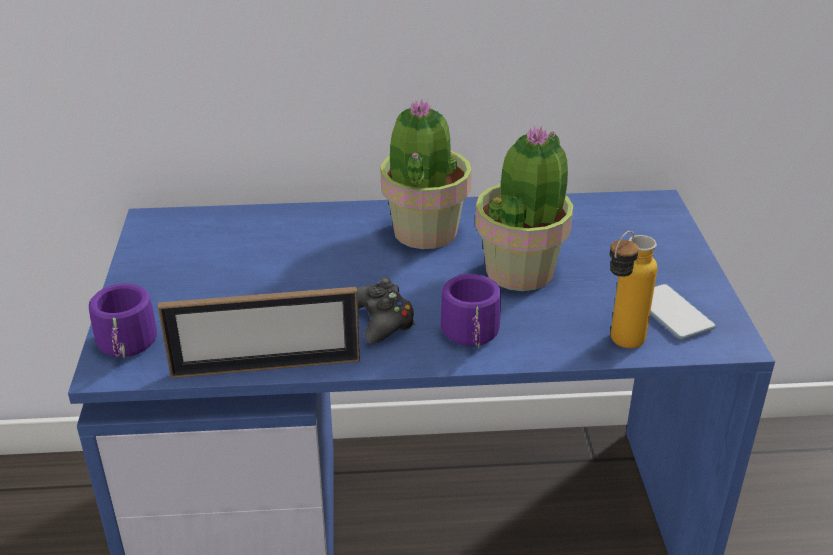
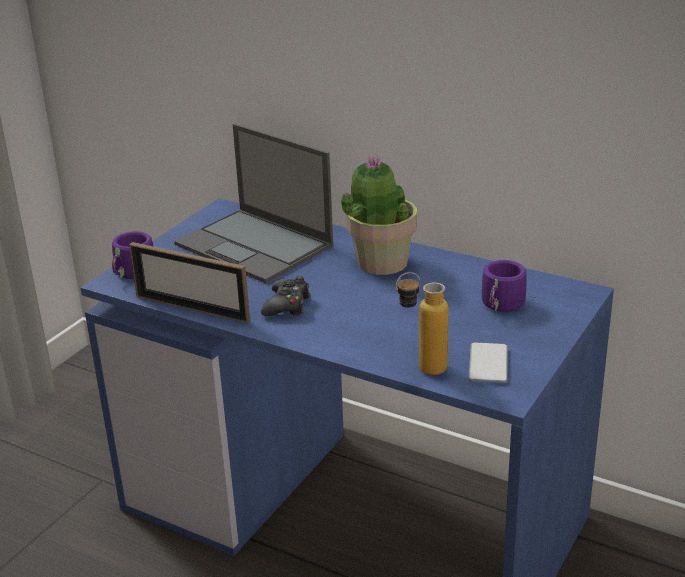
camera: 35 degrees right, 5 degrees down
purple mug [441,274,502,348] -> purple mug moved to [482,260,536,312]
potted plant [475,126,573,291] -> none
none -> laptop [174,124,333,283]

